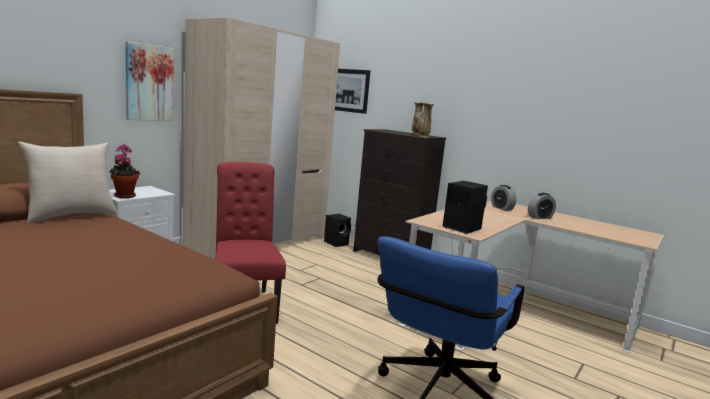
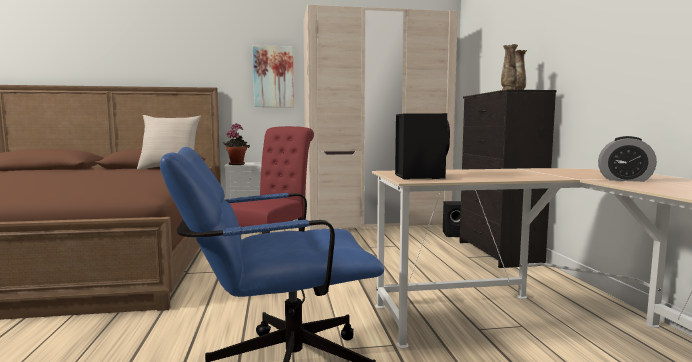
camera: 45 degrees right, 5 degrees down
picture [335,69,370,114] -> none
alarm clock [491,185,517,211] -> none

